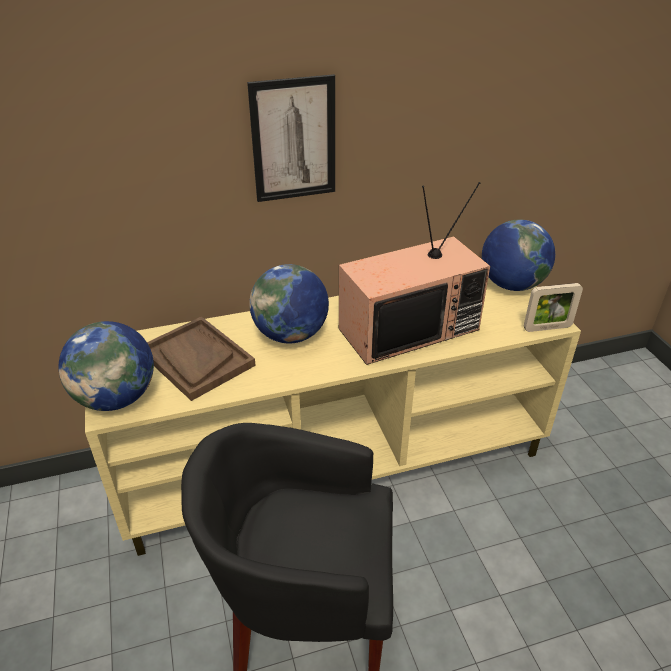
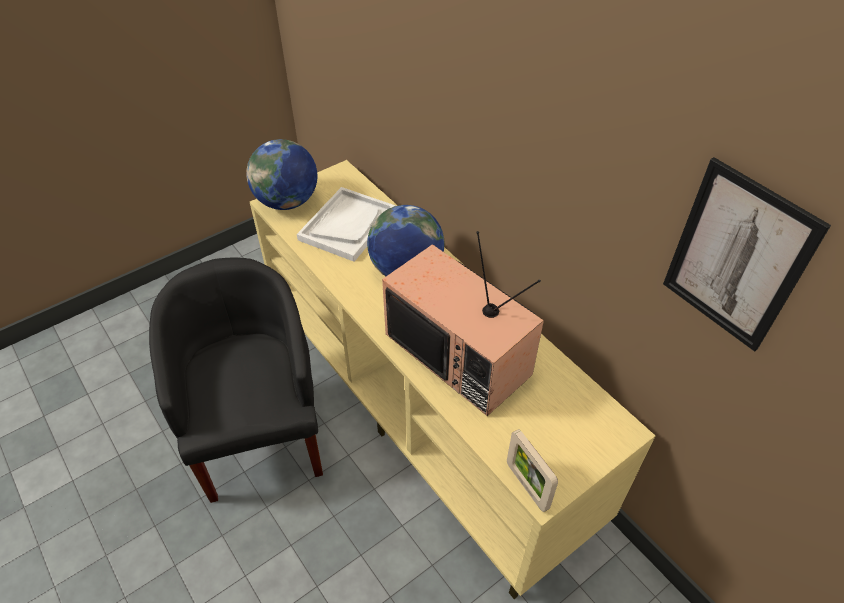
camera: 70 degrees right, 10 degrees up
brown tray [147,316,256,401] -> white tray [297,187,396,262]
picture [247,74,335,202] -> picture moved to [663,157,831,352]
globe [482,220,555,291] -> none

